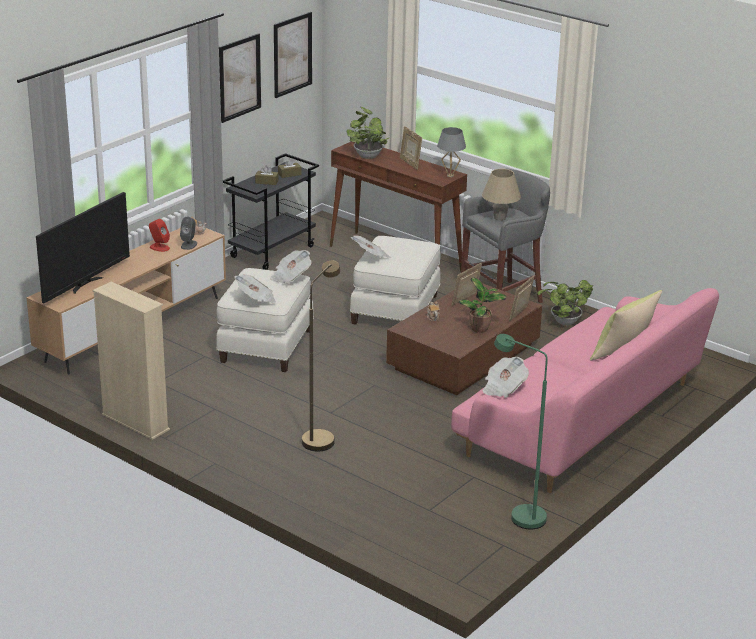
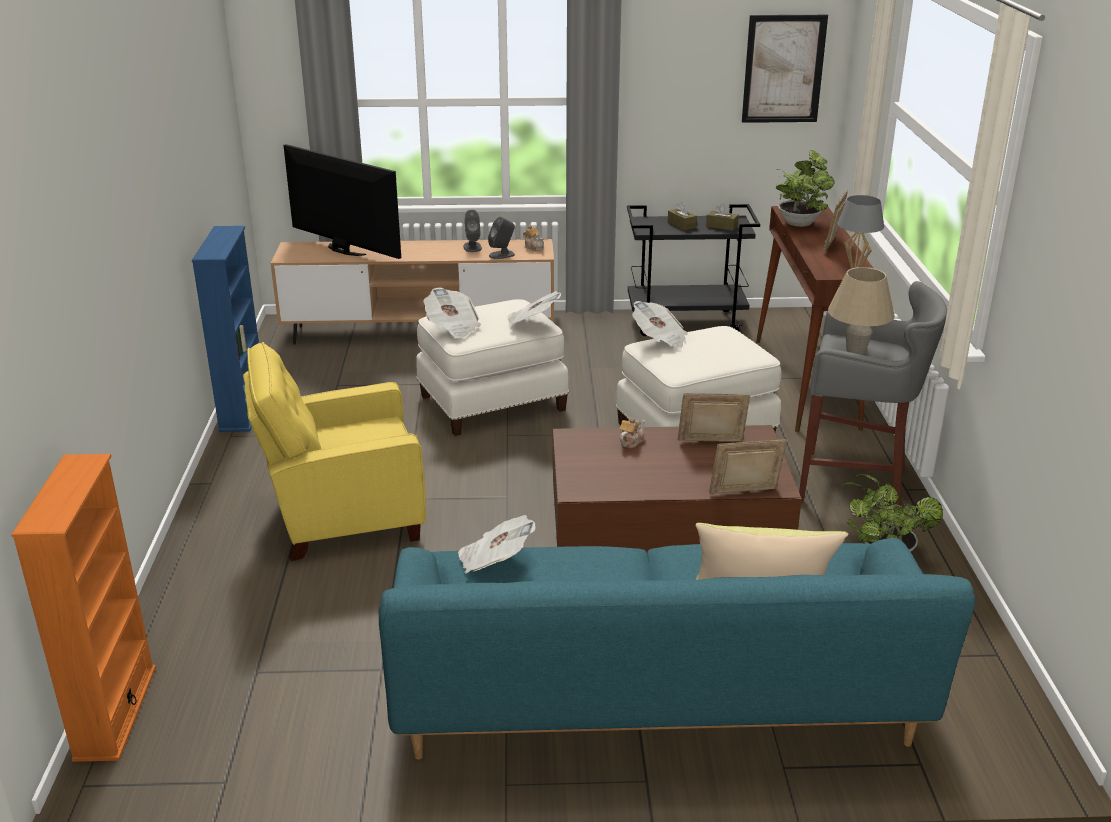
camera: 50 degrees right, 0 degrees up
television [36,192,130,303] -> television turned 135 degrees counterclockwise [283,144,401,259]
beige bookcase [93,282,170,440] -> blue bookcase [192,226,259,432]
red speaker [149,219,170,252] -> grey speaker [463,210,482,252]
picture [219,33,261,123] -> none
brown floor lamp [302,261,340,451] -> yellow armchair [243,342,426,561]
pink sofa [451,288,719,493] -> turquoise sofa [379,538,975,760]
potted plant [459,277,507,333] -> none
green floor lamp [494,334,548,529] -> none
none -> orange bookcase [11,454,156,762]

